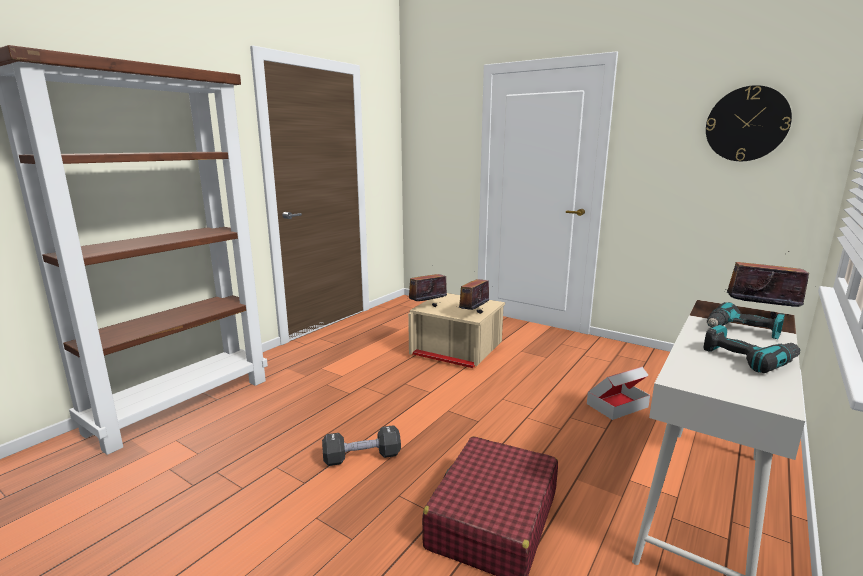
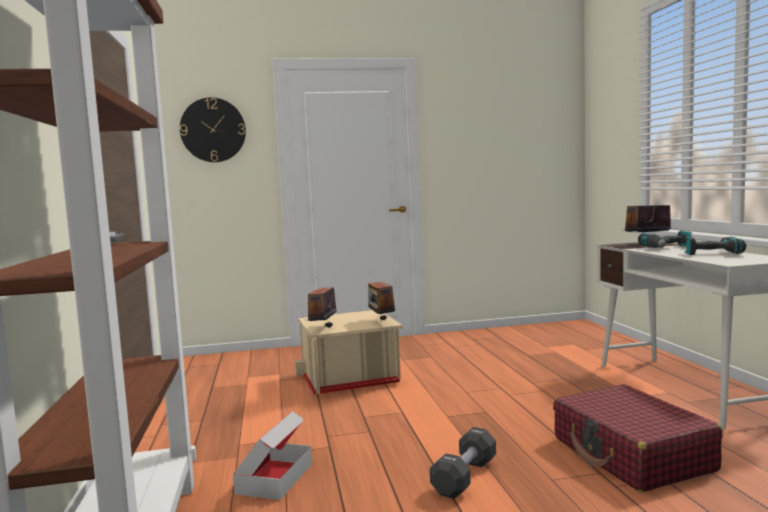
camera: 45 degrees left, 10 degrees down
cardboard box [587,367,650,420] -> cardboard box moved to [233,411,312,500]
wall clock [706,85,792,161] -> wall clock moved to [180,97,246,162]

